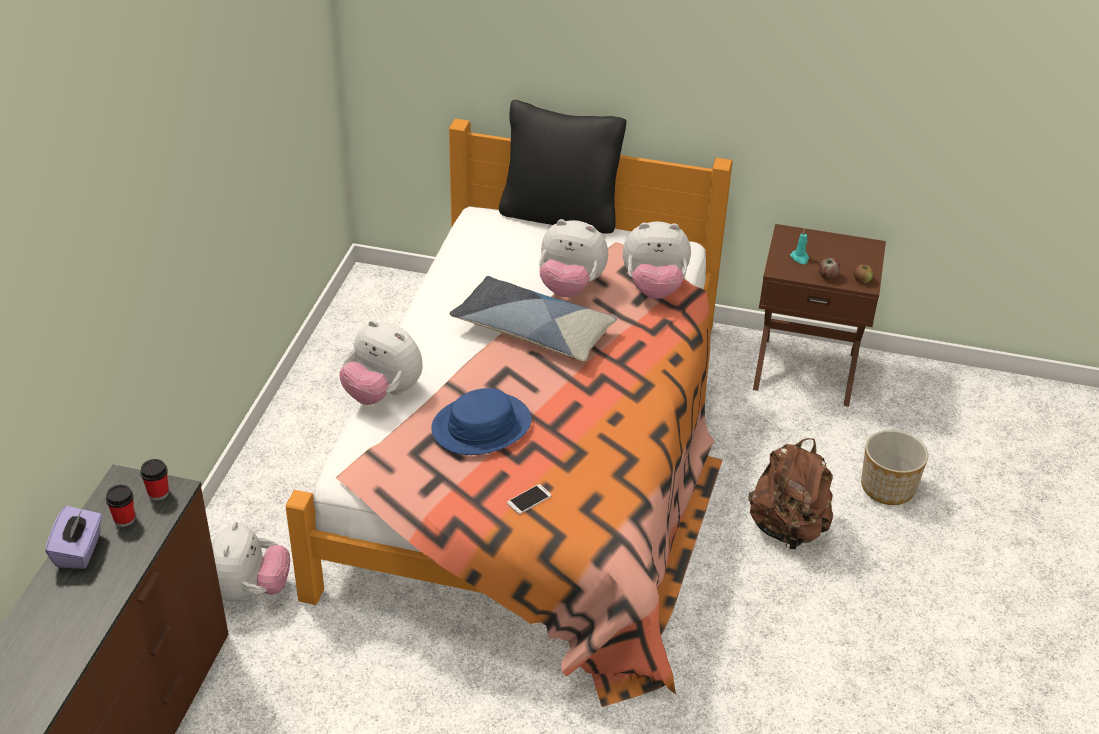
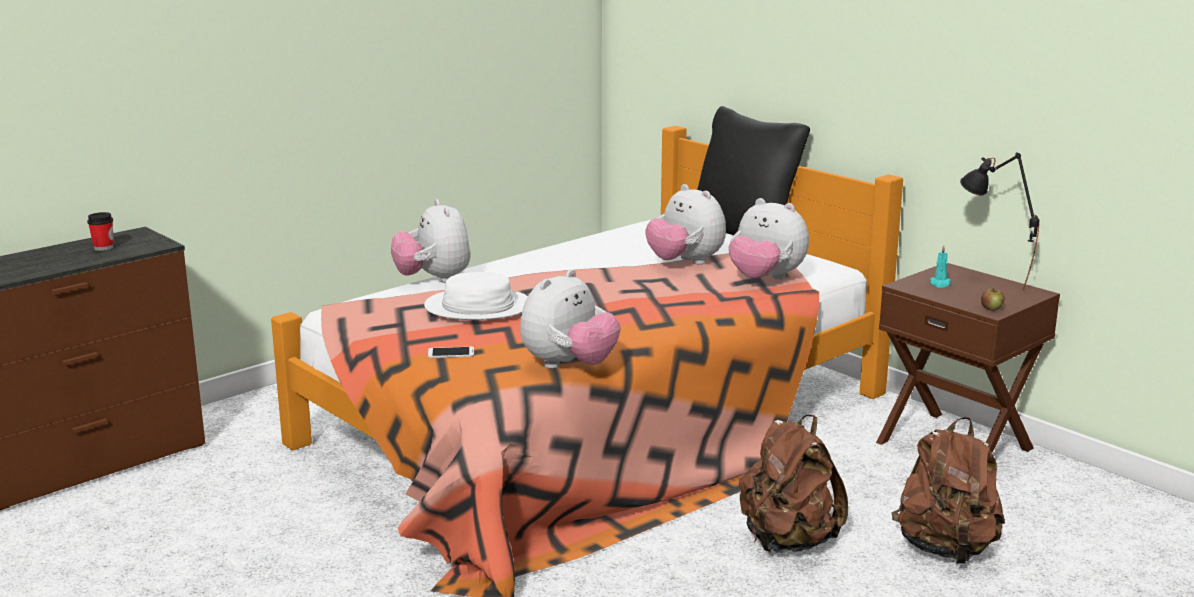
camera: 35 degrees right, 20 degrees down
purple tissue box [45,506,102,569] -> none
cup [140,459,169,501] -> none
plush toy [212,521,290,602] -> plush toy moved to [520,269,621,369]
blue hat [431,388,532,455] -> white hat [424,272,528,320]
pillow [450,276,617,361] -> none
apple [819,258,840,279] -> none
planter [861,430,928,505] -> brown backpack [891,417,1005,564]
none -> black table lamp [960,152,1039,291]

